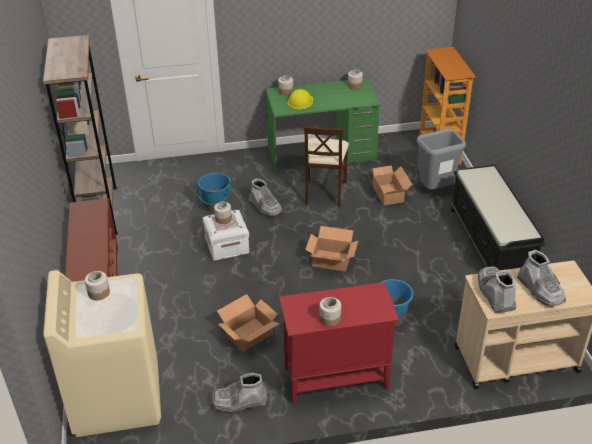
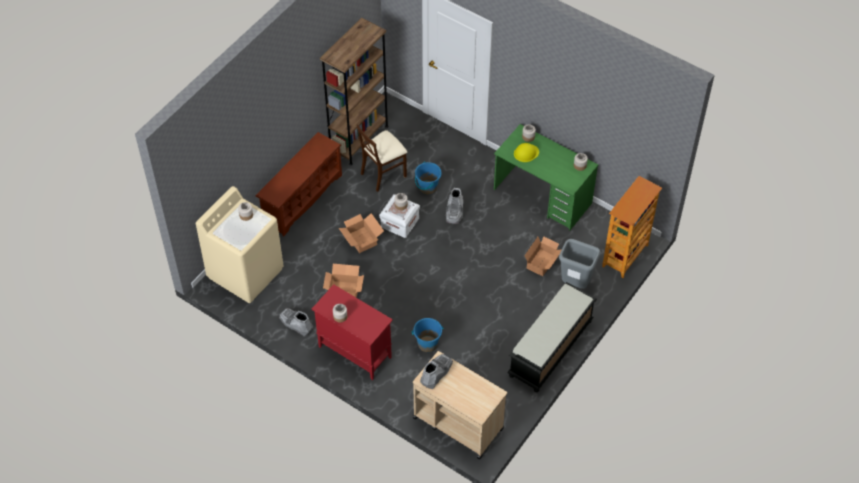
camera: 45 degrees right, 15 degrees up
beige chair [304,126,349,207] -> beige chair moved to [357,125,407,192]
cardboard box [305,226,358,272] -> cardboard box moved to [339,213,384,253]
grey boot [517,250,566,307] -> none

